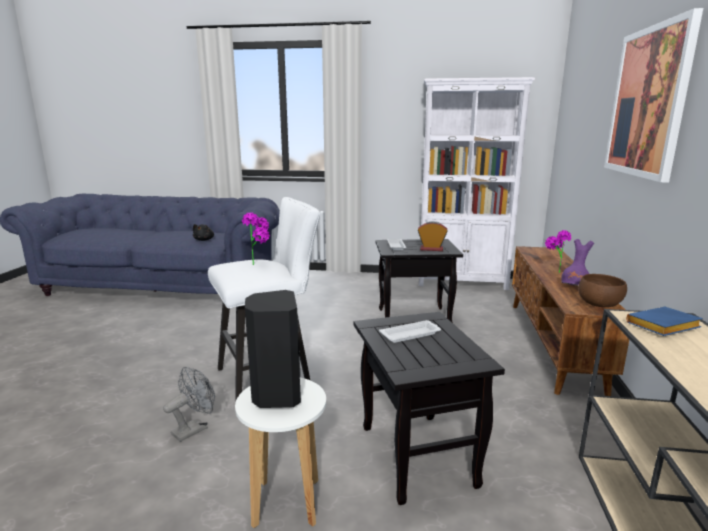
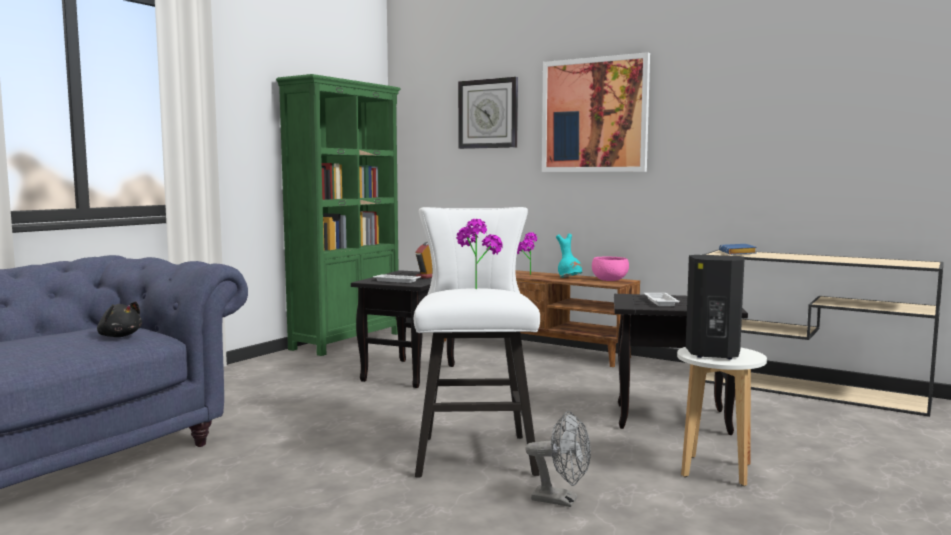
camera: 65 degrees left, 10 degrees down
grey fan [163,367,215,442] -> grey fan turned 135 degrees clockwise [525,411,591,507]
white bookcase [419,77,535,290] -> green bookcase [276,74,401,356]
purple vase [561,239,594,286] -> turquoise vase [556,234,582,278]
brown bowl [578,274,627,307] -> pink bowl [592,257,629,281]
none -> wall clock [458,77,518,149]

